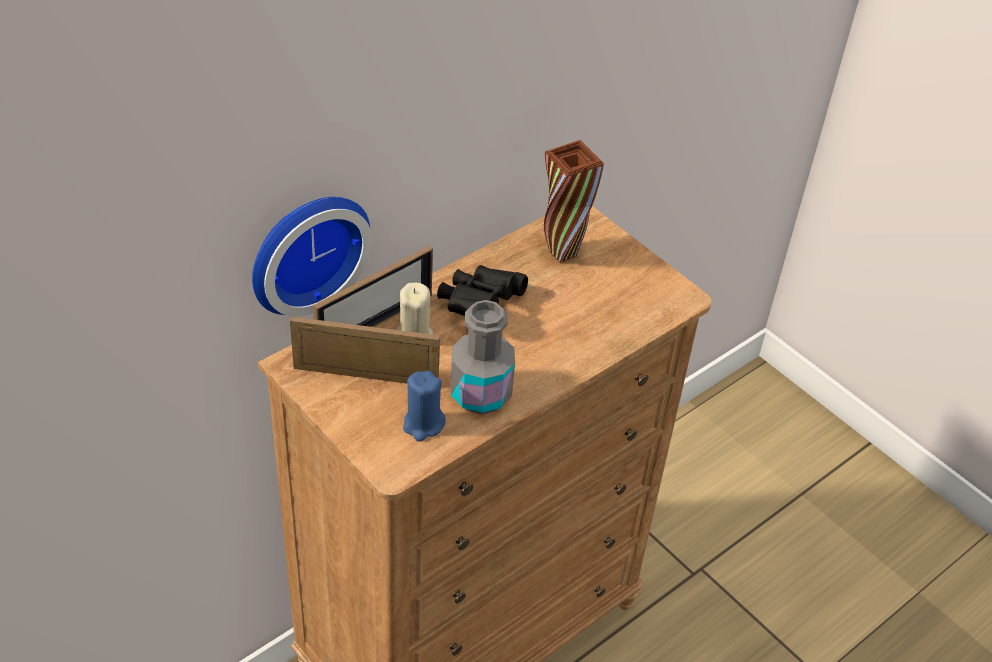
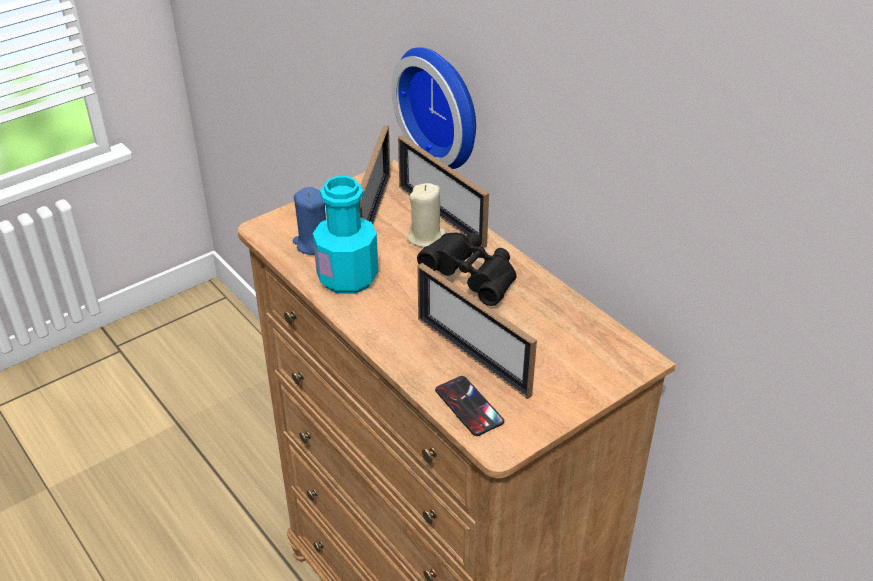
camera: 95 degrees right, 5 degrees down
grey bottle [451,300,515,414] -> turquoise bottle [313,176,378,294]
brown vase [544,140,604,263] -> none
none -> picture frame [417,263,537,399]
none -> phone [435,376,504,436]

